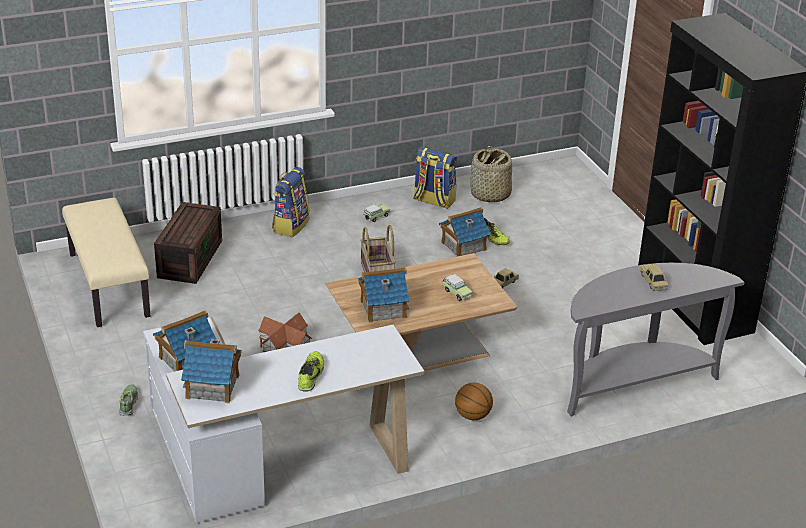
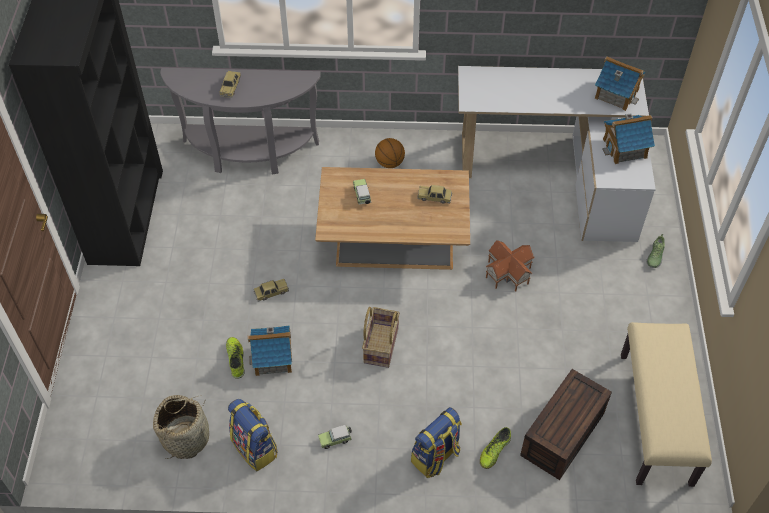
camera: 155 degrees left, 20 degrees up
shoe [298,351,324,392] -> shoe moved to [480,427,511,469]
toy house [358,267,409,323] -> toy car [417,185,453,204]

